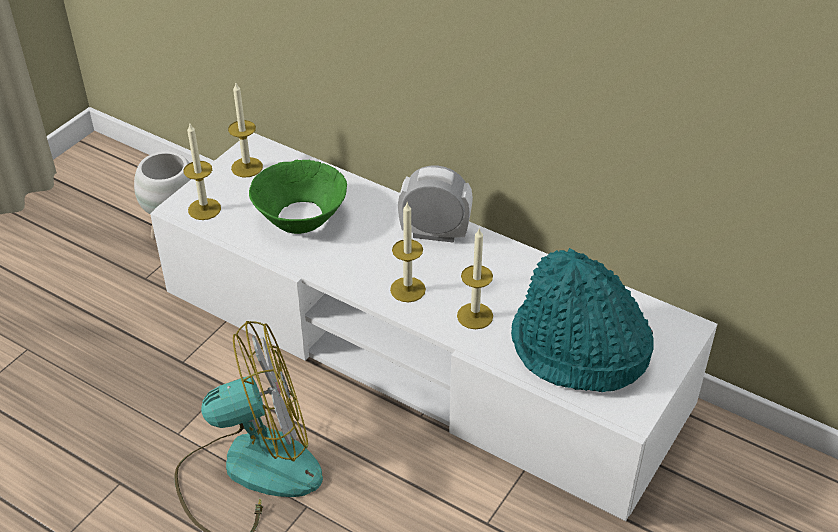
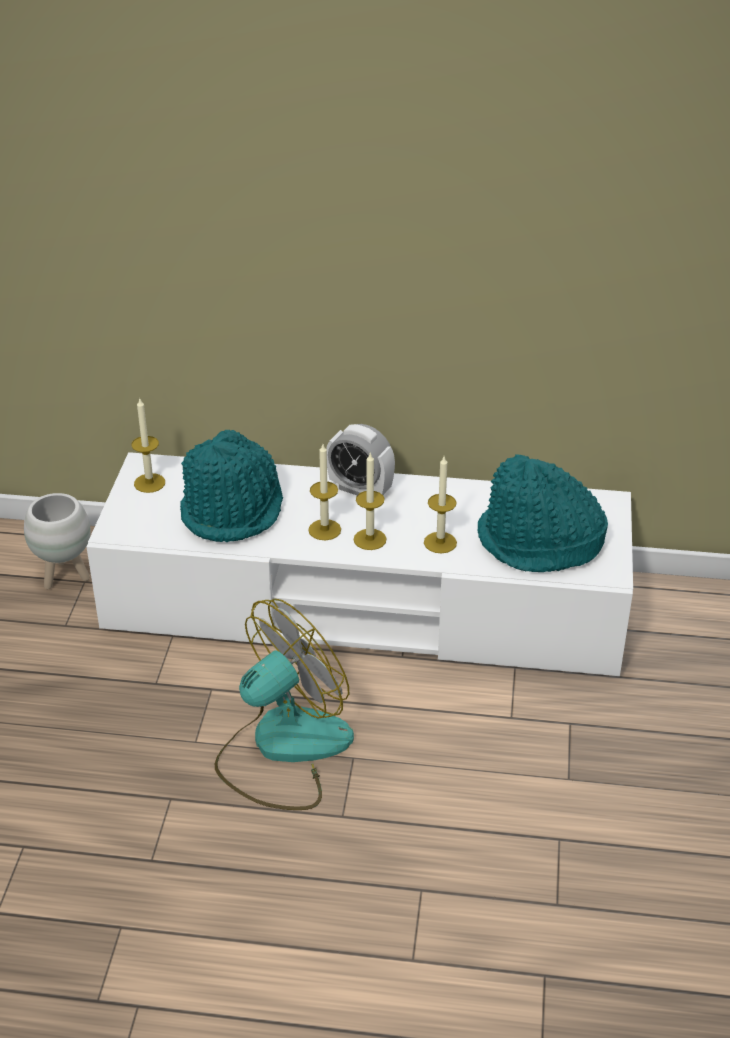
camera: 25 degrees left, 5 degrees down
candle [183,122,221,220] -> candle moved to [308,444,341,540]
green bowl [249,160,347,234] -> turquoise hat [180,430,283,542]
alarm clock [398,166,473,243] -> alarm clock turned 135 degrees counterclockwise [327,424,395,495]

